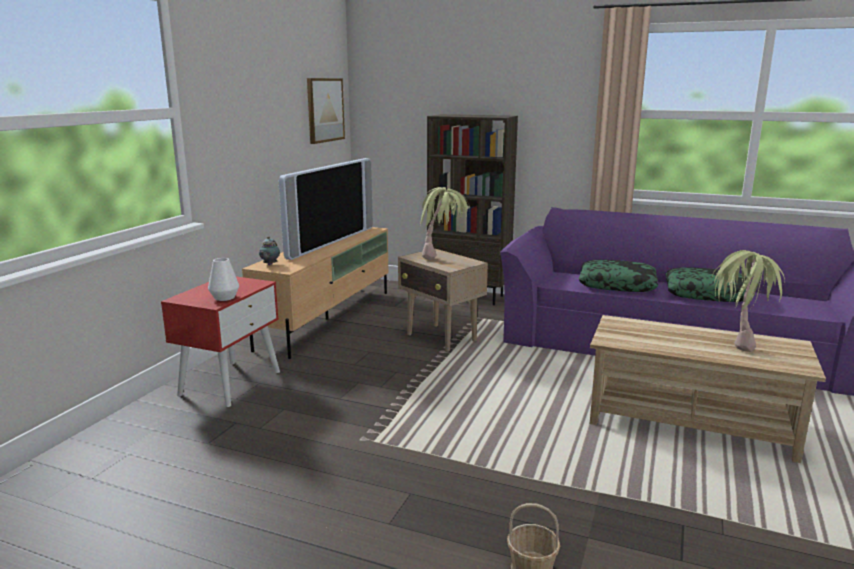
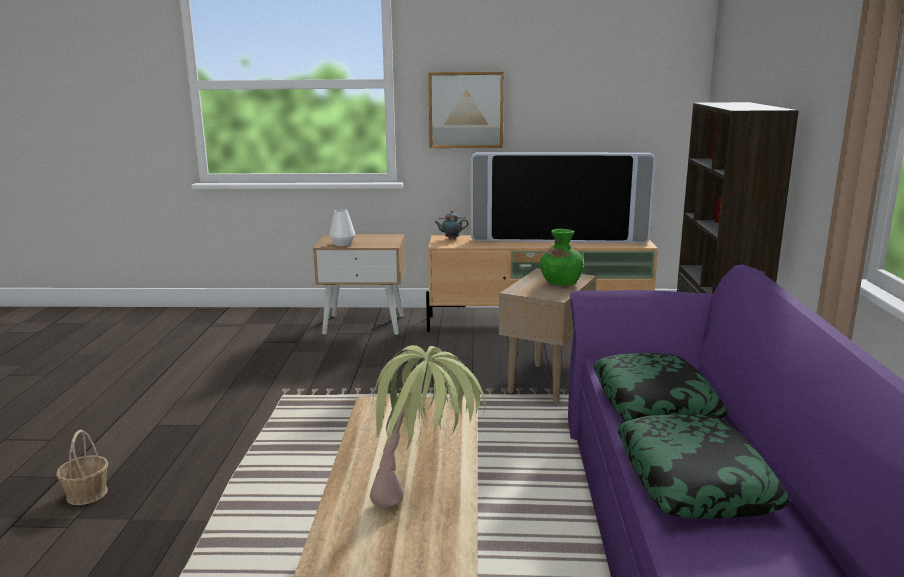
camera: 70 degrees right, 0 degrees up
red nightstand [161,277,280,407] -> beige nightstand [313,234,406,335]
picture [307,78,345,144] -> picture moved to [428,72,504,148]
potted plant [420,187,470,260] -> green vase [540,229,584,286]

